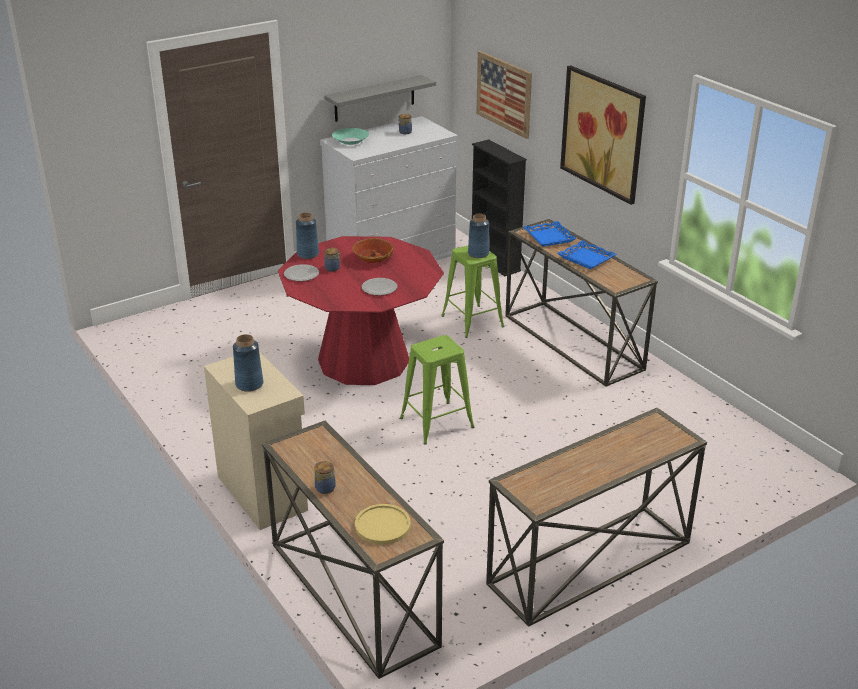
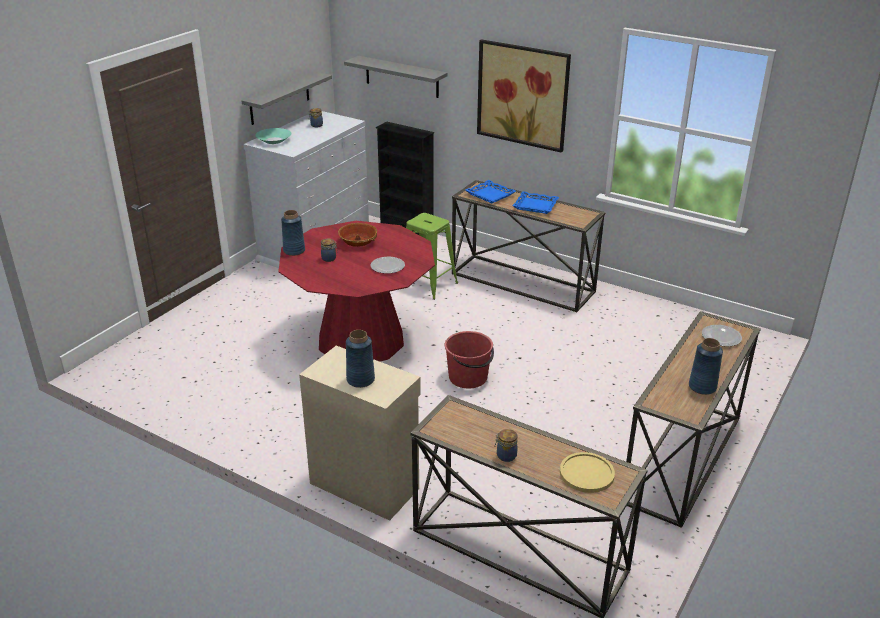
camera: 25 degrees left, 0 degrees up
plate [284,264,319,281] -> plate moved to [702,325,742,347]
green stool [400,335,474,445] -> red bucket [444,331,494,388]
blue vase [468,214,489,258] -> blue vase moved to [689,338,723,395]
picture [476,51,532,139] -> grey shelf [344,56,447,98]

